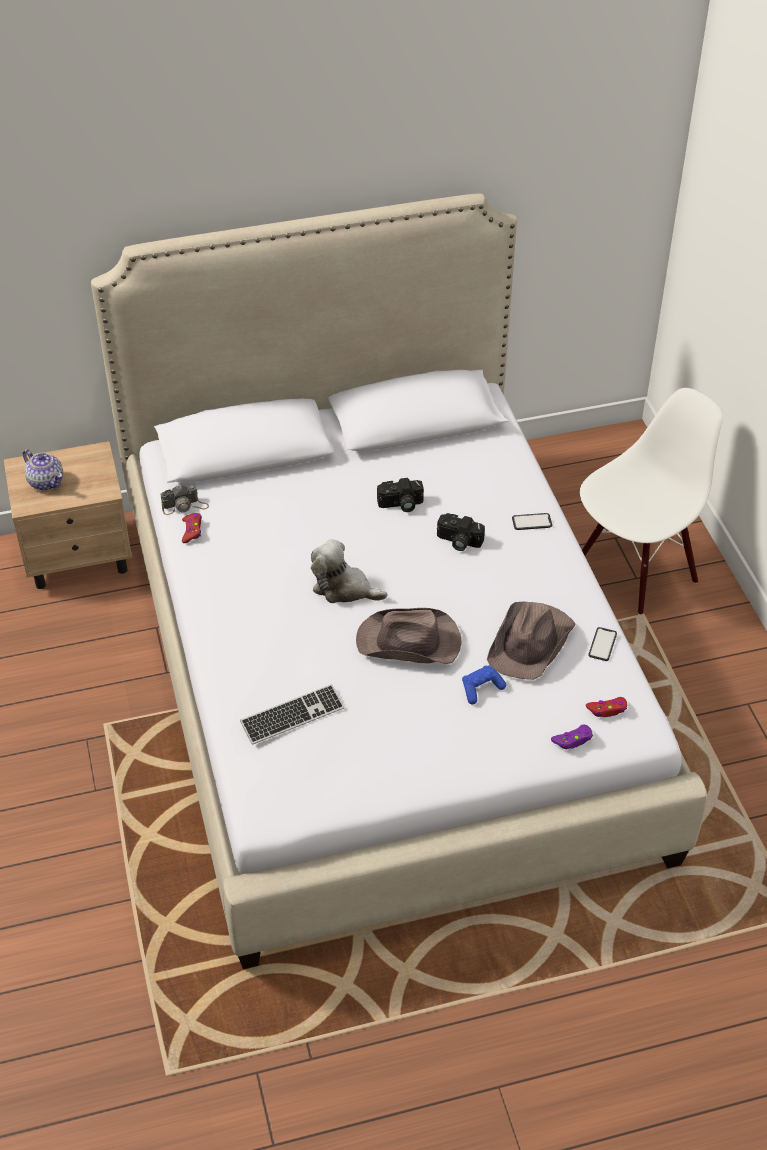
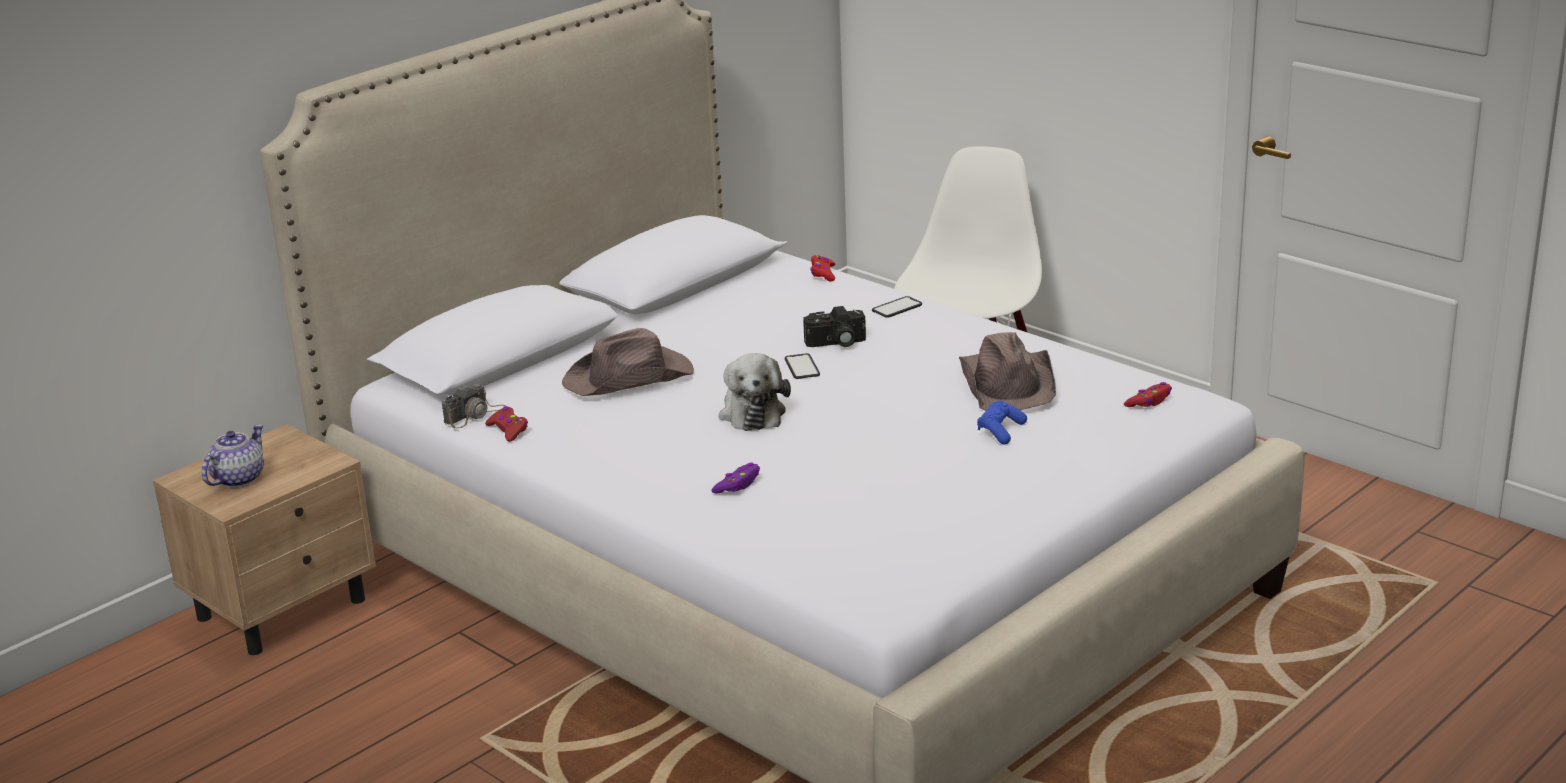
camera: 30 degrees left, 20 degrees down
teapot [23,449,63,490] -> teapot turned 75 degrees counterclockwise [202,424,264,487]
keyboard [240,684,345,745] -> none
plush toy [311,539,387,603] -> plush toy turned 90 degrees counterclockwise [719,353,791,431]
brown hat [356,608,462,664] -> brown hat moved to [562,328,694,396]
camera [377,478,424,512] -> none
purple game controller [551,725,593,749] -> purple game controller moved to [711,463,760,494]
phone [588,627,617,661] -> phone moved to [785,353,820,379]
none -> red game controller [810,255,835,281]

